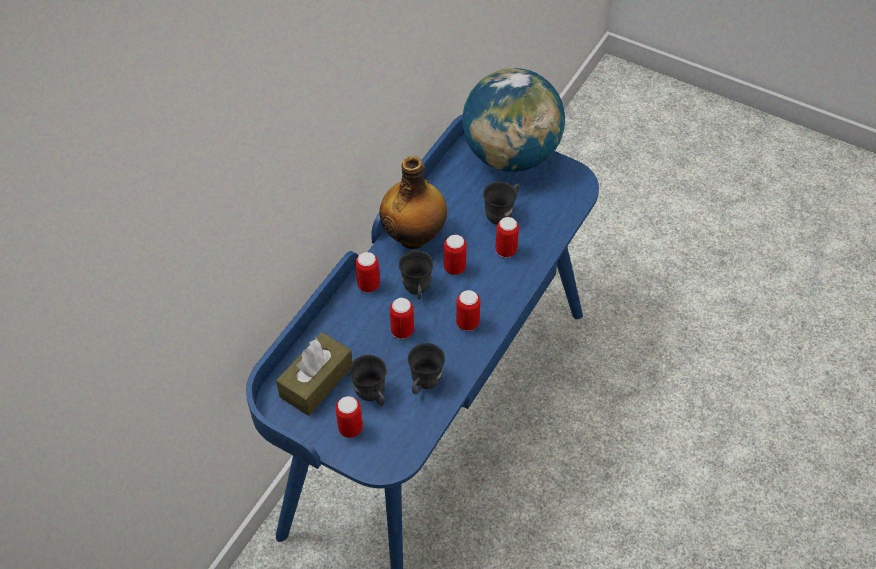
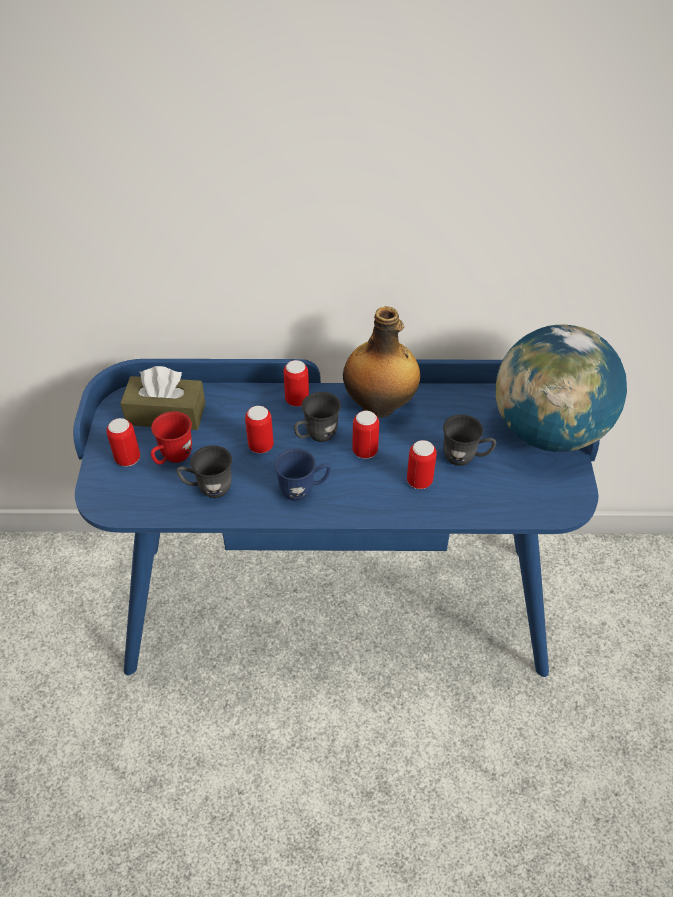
camera: 60 degrees right, 5 degrees down
grey mug [349,355,387,405] -> red mug [151,411,192,464]
can [456,290,480,331] -> blue mug [274,448,331,501]

